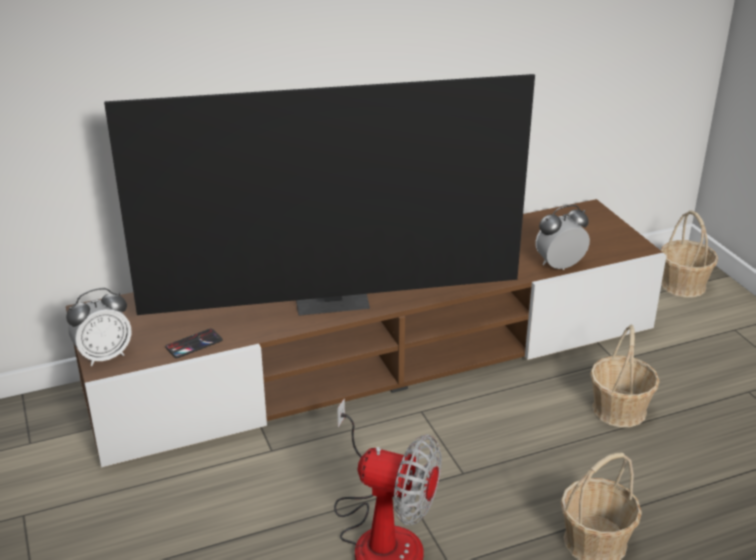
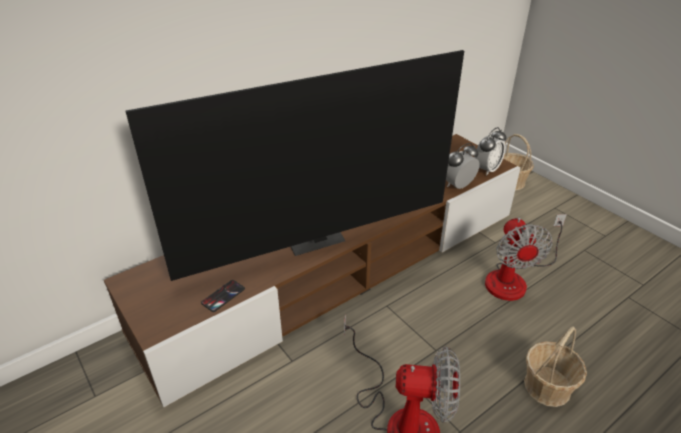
camera: 15 degrees left, 5 degrees up
alarm clock [66,288,132,366] -> alarm clock moved to [474,127,506,176]
basket [590,325,660,427] -> fan [485,214,567,301]

